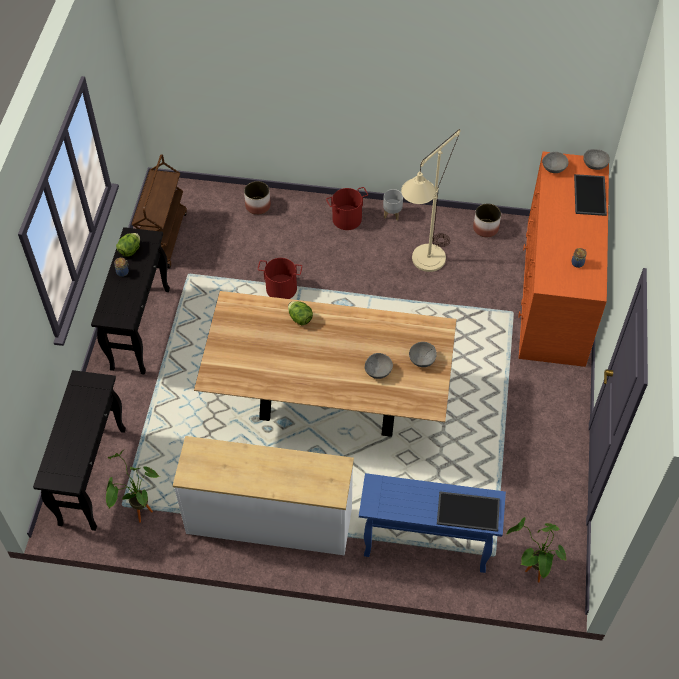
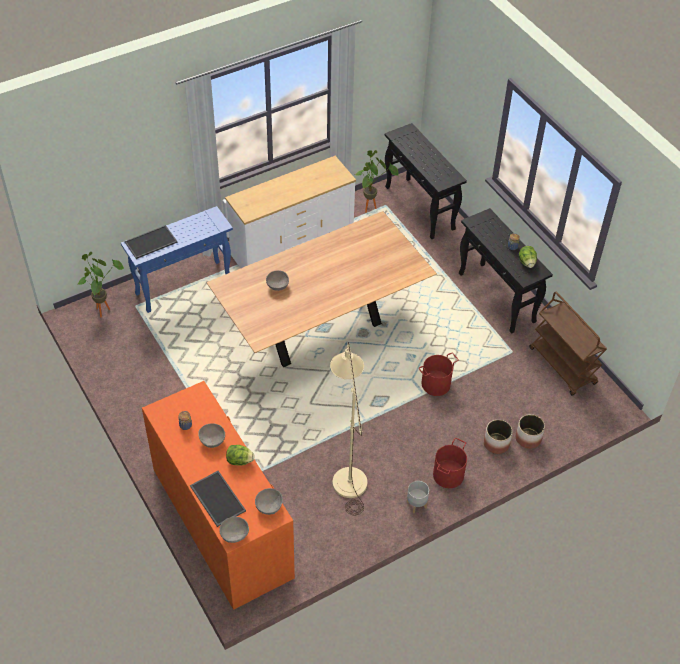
camera: 140 degrees right, 5 degrees down
lettuce [288,301,313,326] -> lettuce moved to [226,445,255,466]
grey bowl [409,342,437,367] -> grey bowl moved to [198,423,225,448]
planter [473,203,501,237] -> planter moved to [484,419,513,454]

